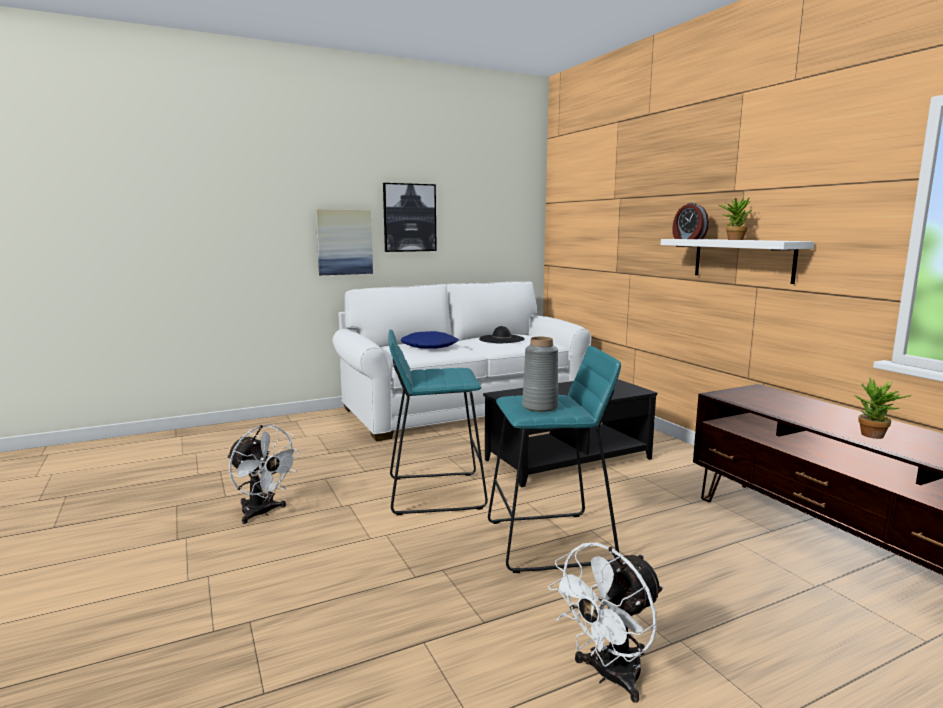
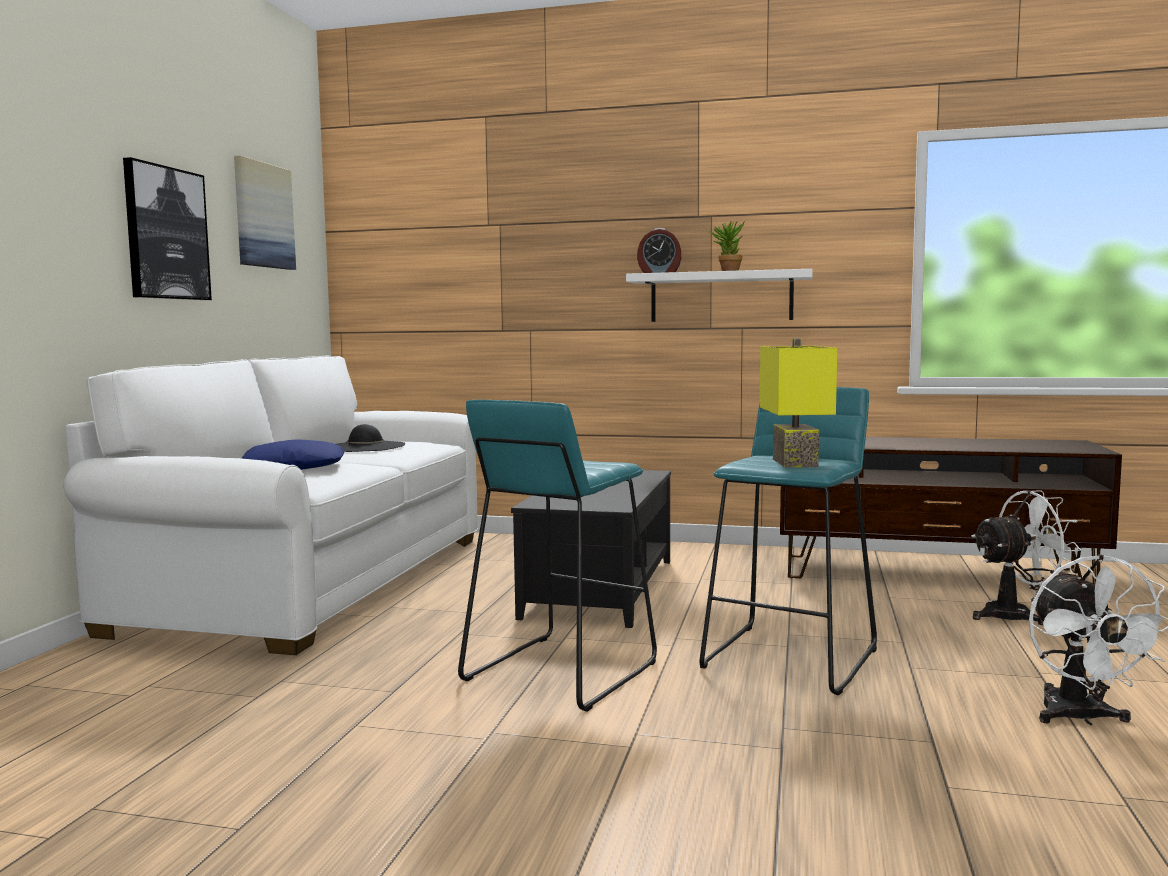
camera: 50 degrees left, 5 degrees down
white fan [227,425,301,524] -> white fan moved to [971,490,1082,625]
picture [316,209,373,275] -> picture moved to [234,156,296,270]
grey vase [522,337,558,412] -> yellow table lamp [760,338,837,468]
potted plant [855,377,912,439] -> none

